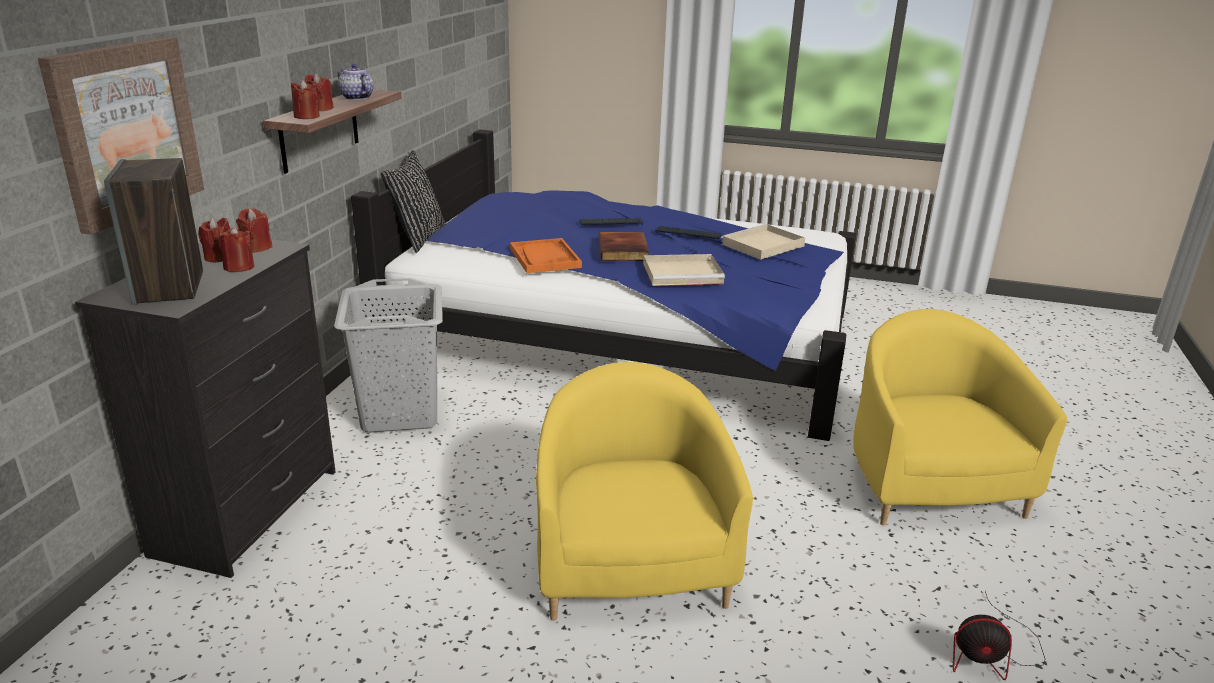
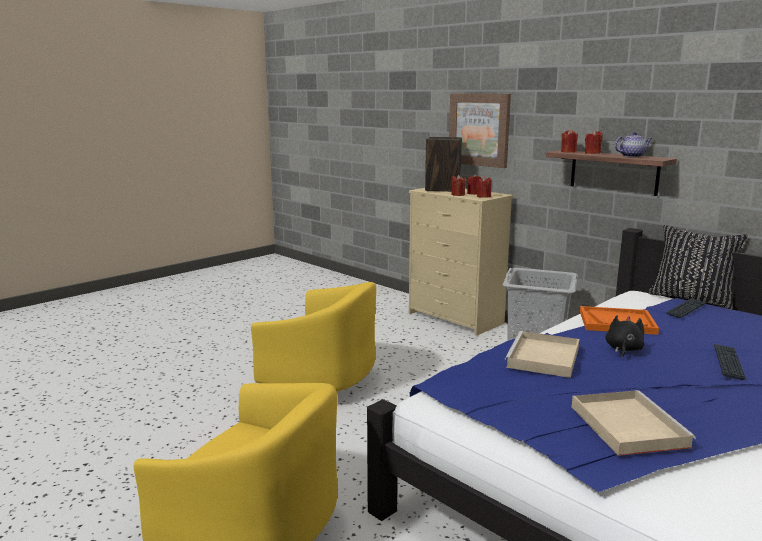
camera: 120 degrees right, 10 degrees down
black dresser [75,240,336,578] -> beige dresser [409,188,513,336]
book [598,232,649,261] -> black plush toy [606,315,644,358]
keyboard [655,226,722,239] -> keyboard moved to [666,298,706,318]
fan [953,591,1045,680] -> none

